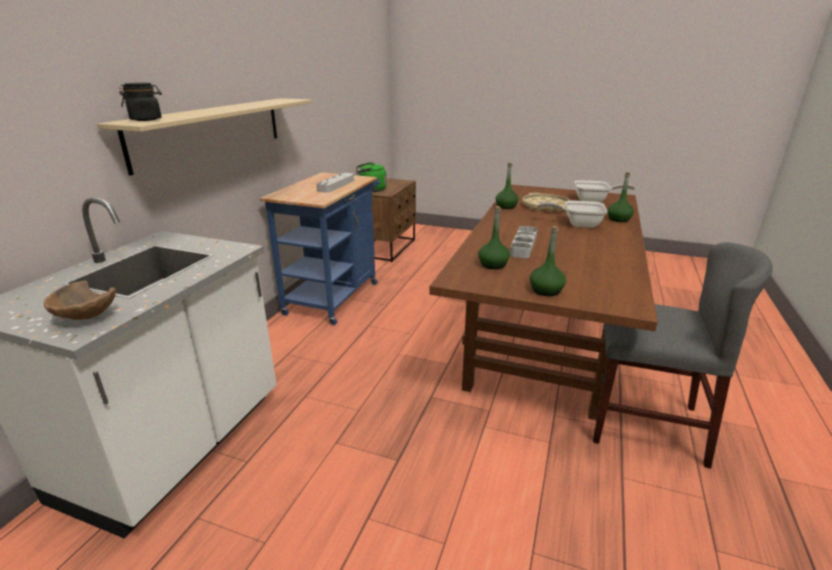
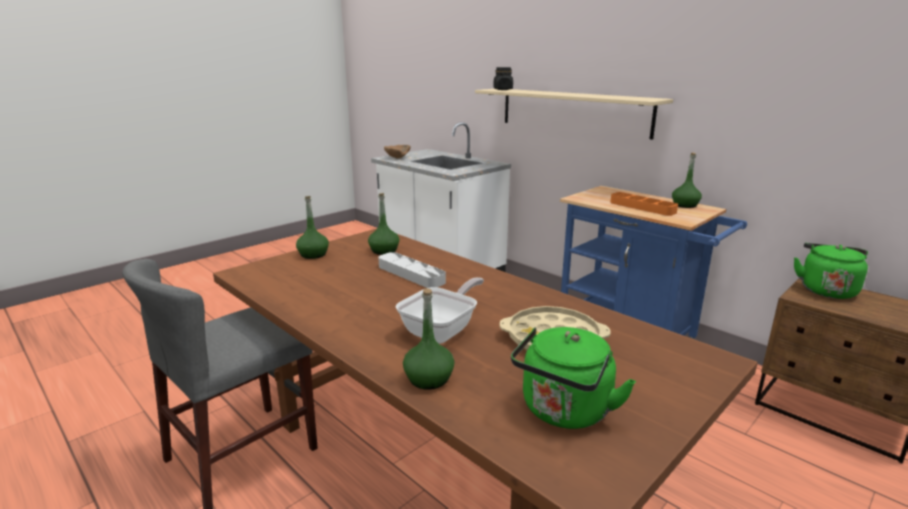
camera: 115 degrees right, 5 degrees down
grey tray [316,173,354,193] -> orange tray [610,192,678,216]
green bottle [495,163,519,209] -> green bottle moved to [672,152,702,208]
frying pan [575,180,635,202] -> green kettle [511,327,636,429]

